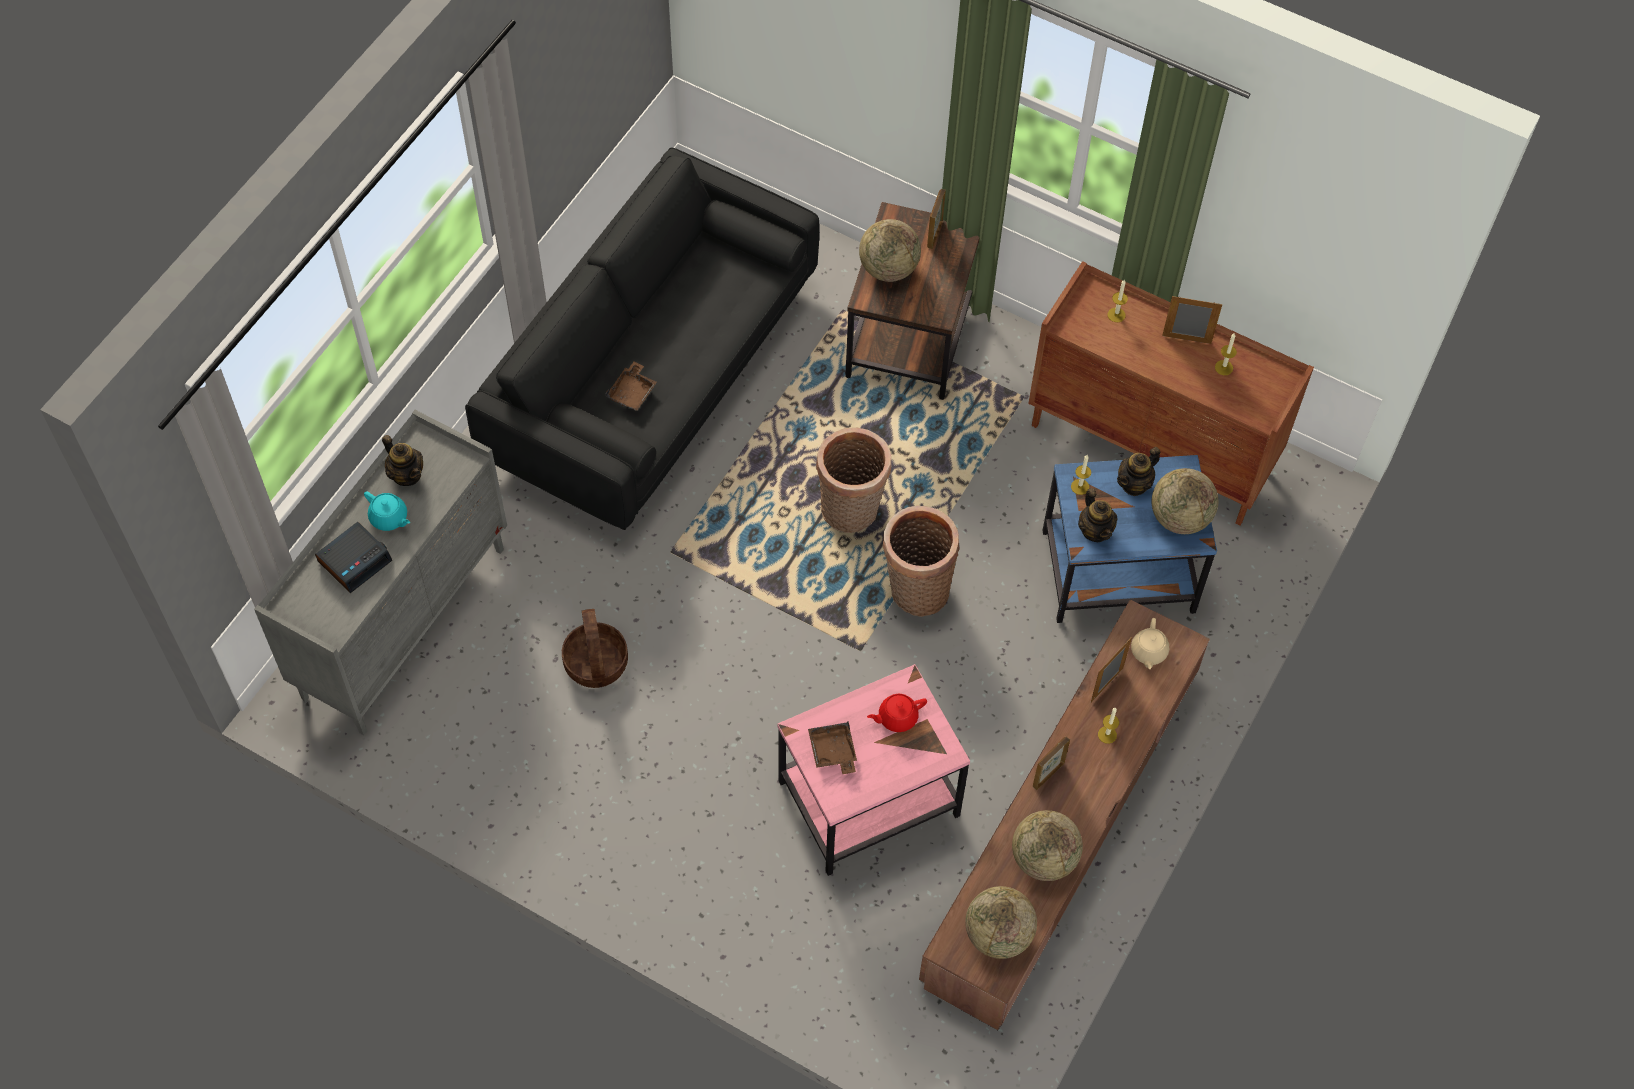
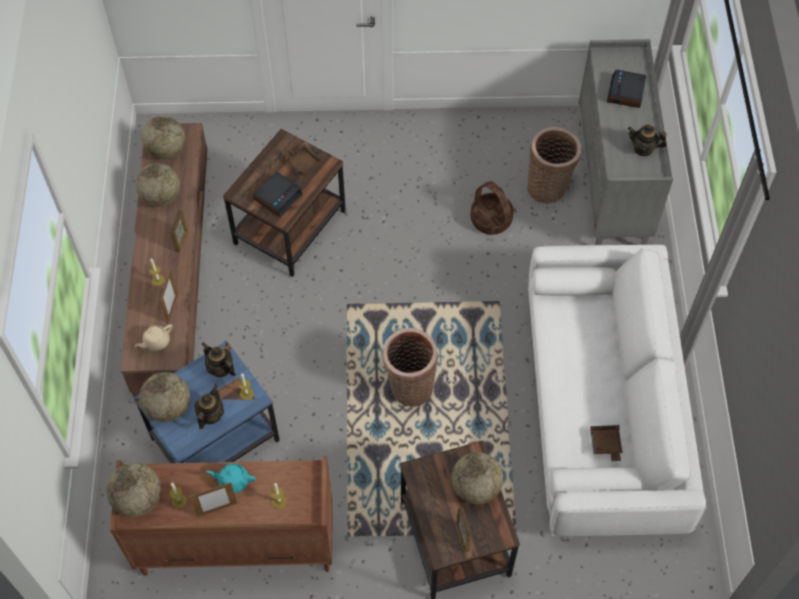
camera: 150 degrees right, 0 degrees up
turquoise teapot [364,491,410,531] -> turquoise teapot moved to [206,464,255,493]
black sofa [465,148,819,530] -> white sofa [528,245,707,536]
brown tray [605,362,657,411] -> brown tray moved to [590,424,623,461]
pink side table [777,664,970,876] -> brown side table [223,129,346,277]
red teapot [867,694,927,732] -> alarm clock [253,172,303,217]
basket [883,506,960,617] -> basket moved to [527,127,581,204]
beige teapot [1131,618,1169,669] -> beige teapot turned 105 degrees counterclockwise [134,324,173,351]
none -> globe [106,463,162,517]

